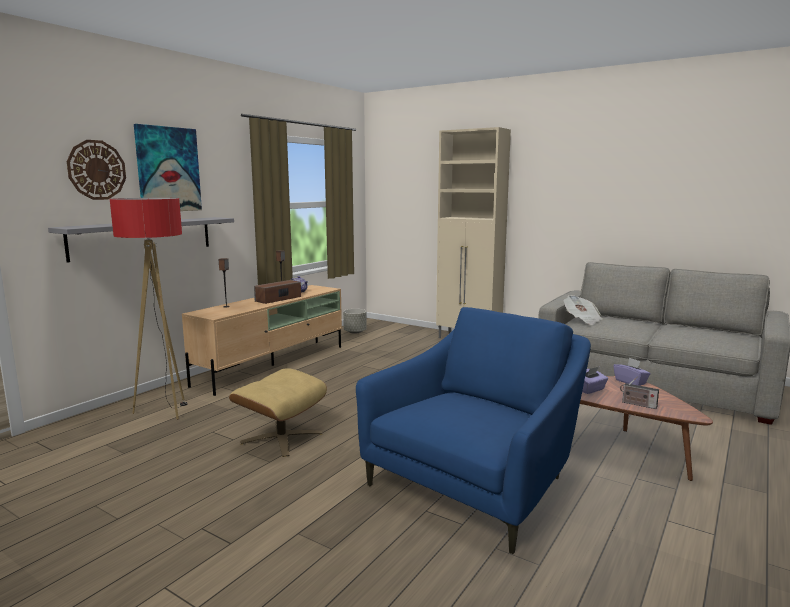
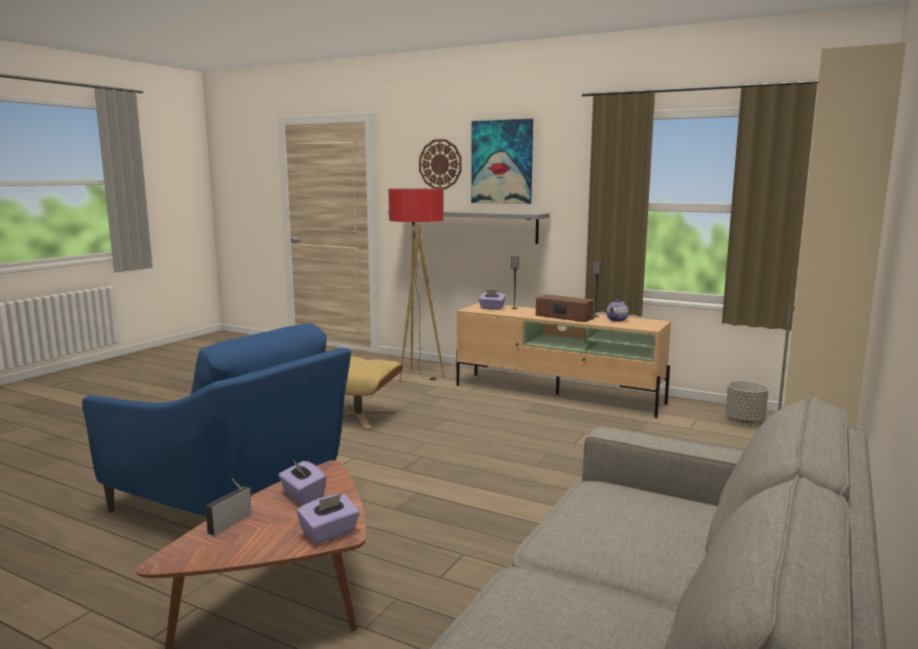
camera: 85 degrees right, 0 degrees up
newspaper [564,295,603,325] -> none
none -> purple tissue box [479,289,506,310]

